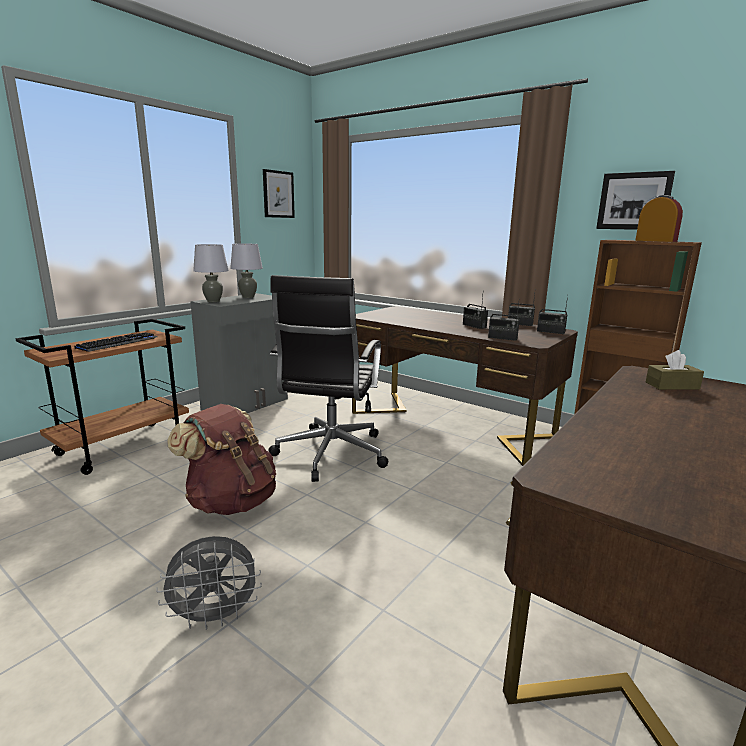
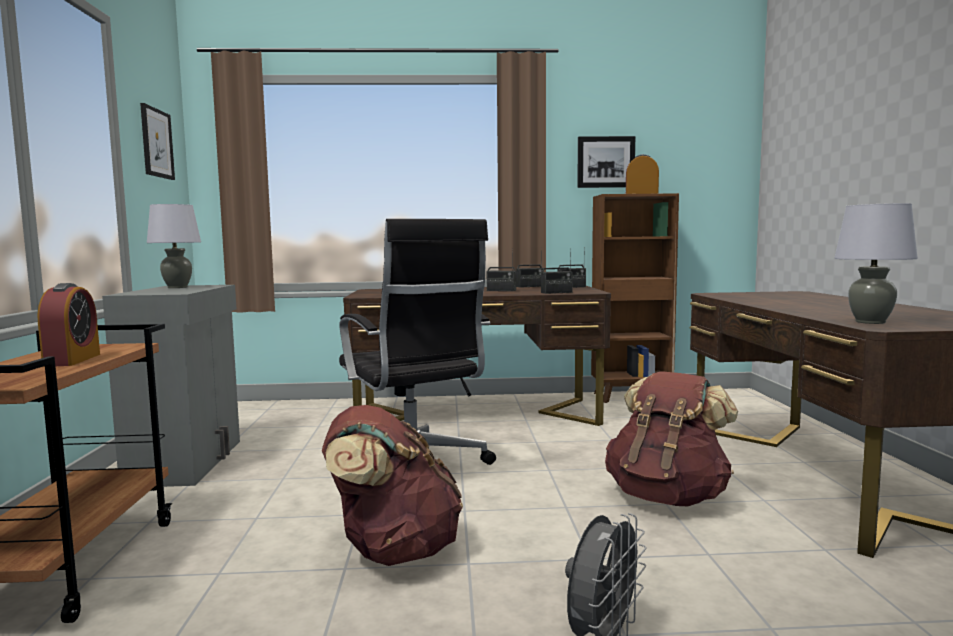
camera: 40 degrees left, 10 degrees down
keyboard [74,332,157,352] -> alarm clock [38,283,100,367]
grey table lamp [193,244,229,302] -> grey table lamp moved to [834,203,918,324]
brown tissue box [646,350,704,390] -> none
none -> brown backpack [605,371,738,506]

